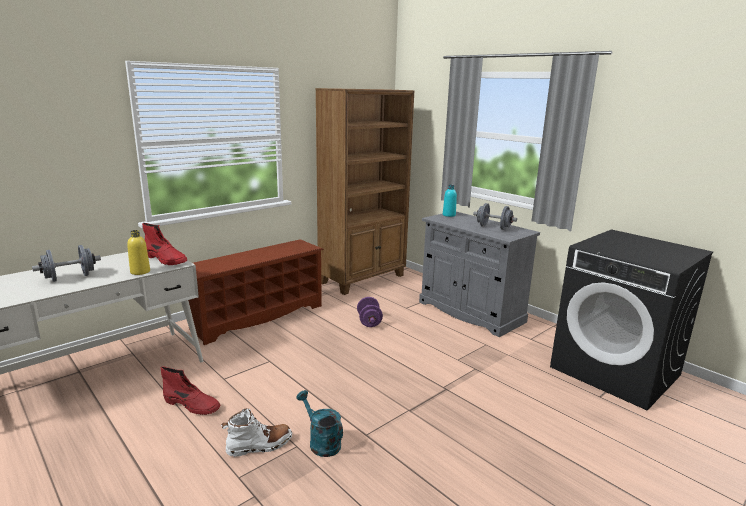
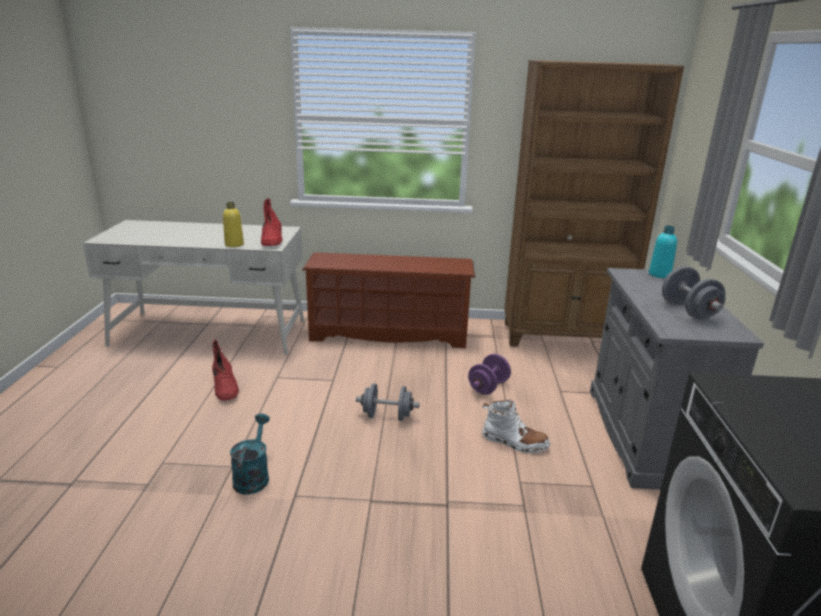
camera: 45 degrees right, 5 degrees up
grey dumbbell [32,245,101,282] -> grey dumbbell moved to [356,383,420,421]
white boot [221,408,292,457] -> white boot moved to [482,400,550,453]

